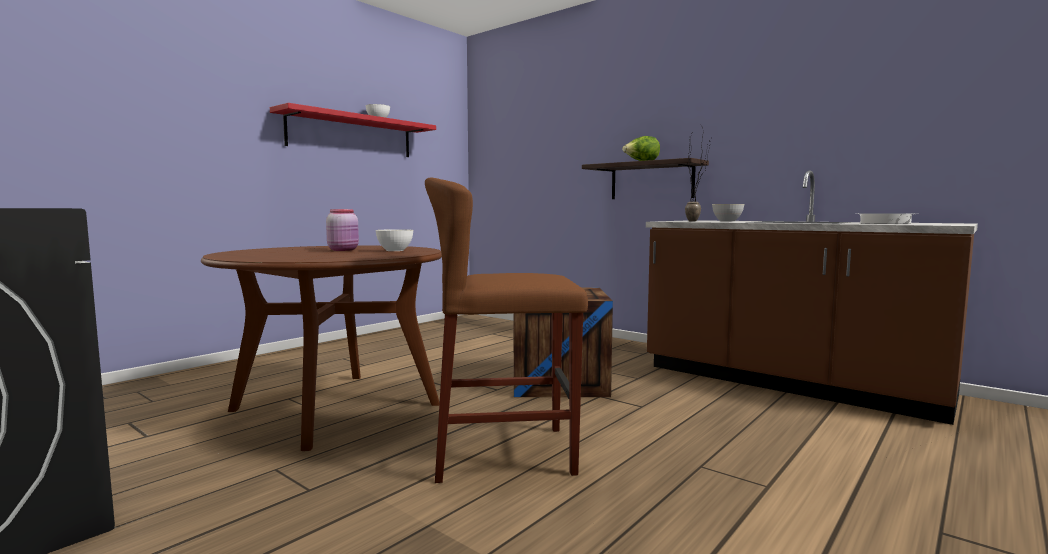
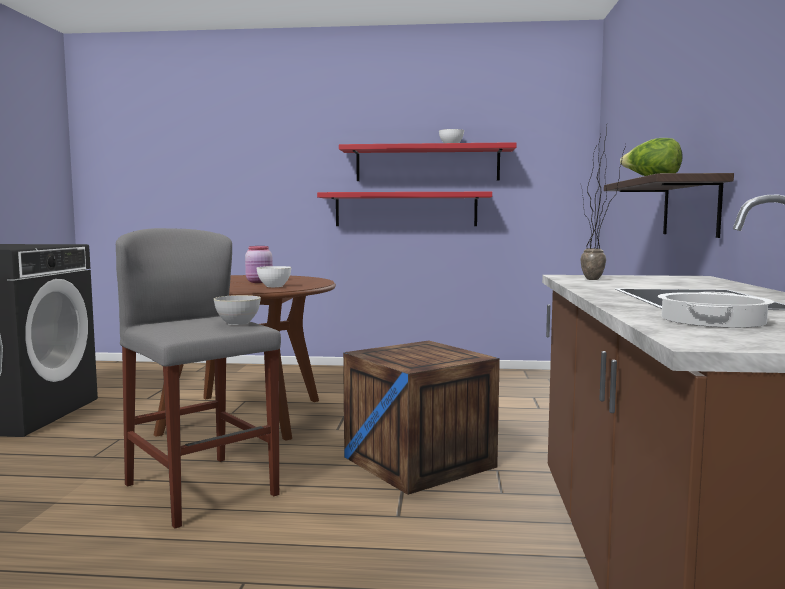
camera: 55 degrees right, 0 degrees up
brown stool [425,178,588,483] -> grey stool [116,228,281,529]
grey bowl [712,204,744,221] -> grey bowl moved to [214,295,261,325]
none -> red shelf [317,192,492,226]

